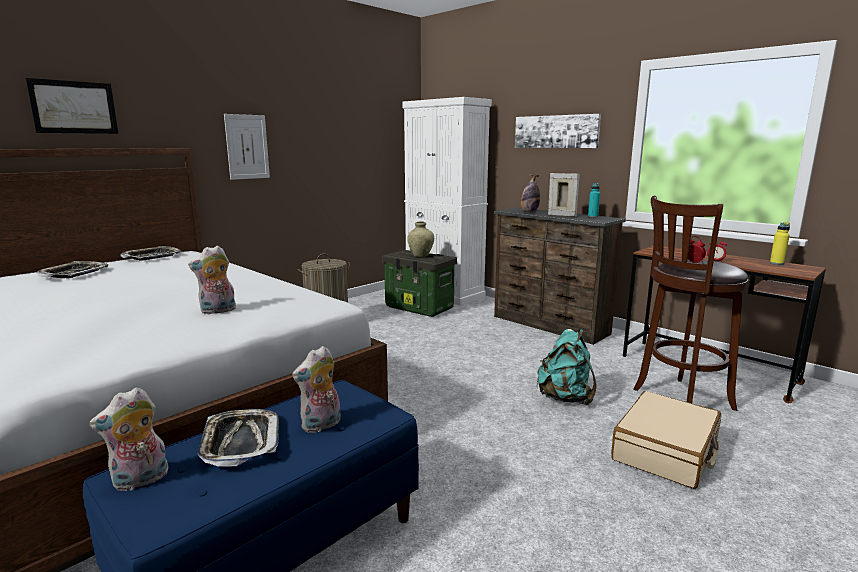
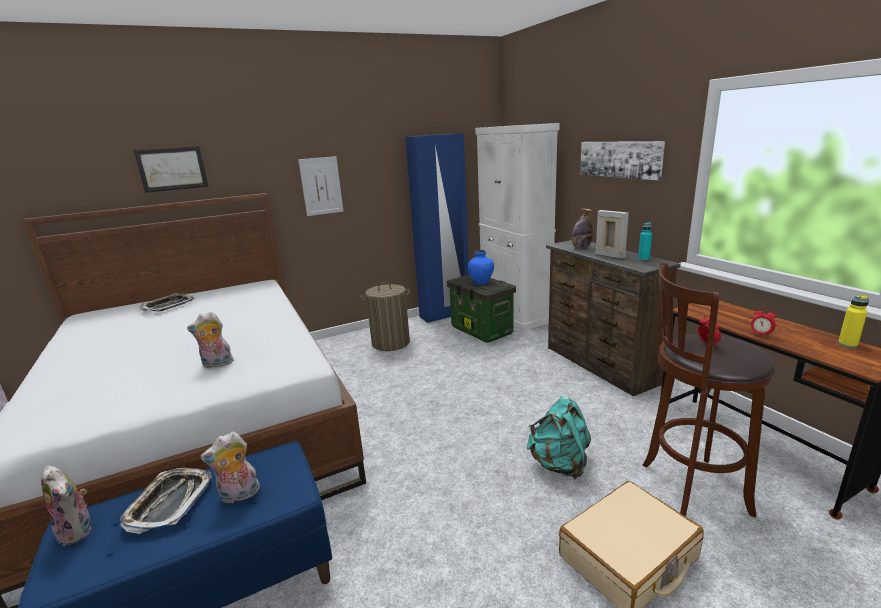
camera: 20 degrees right, 5 degrees up
plush toy [89,387,168,491] -> plush toy turned 120 degrees counterclockwise [41,465,91,546]
tray [121,246,182,261] -> none
beige vase [407,221,434,257] -> blue vase [468,250,494,285]
none -> blue wardrobe [405,133,469,323]

